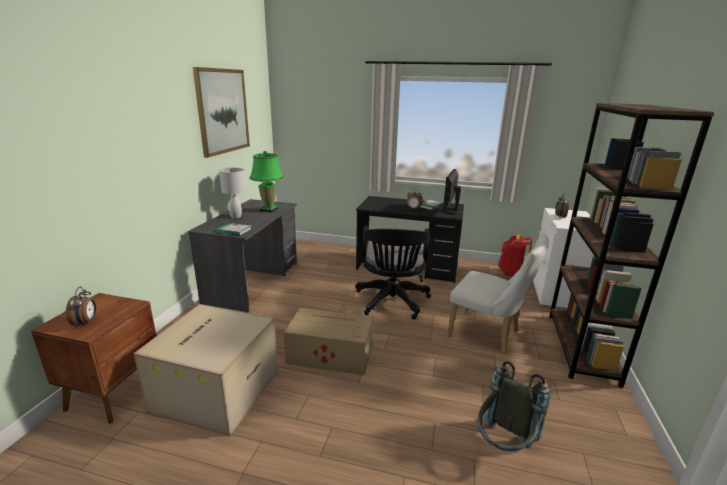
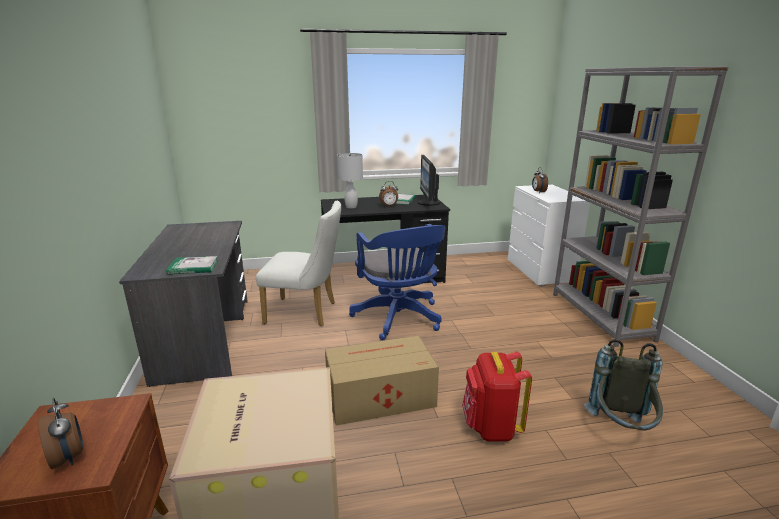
camera: 25 degrees left, 0 degrees up
picture [193,67,250,158] -> none
white table lamp [219,168,245,218] -> white table lamp moved to [337,153,363,208]
green table lamp [249,151,284,213] -> none
black office chair [355,226,431,319] -> blue office chair [349,224,445,340]
white chair [447,234,549,354] -> white chair moved to [256,201,341,326]
red backpack [498,234,532,277] -> red backpack moved to [462,351,532,442]
brown bookcase [549,103,715,388] -> grey bookcase [553,66,729,347]

